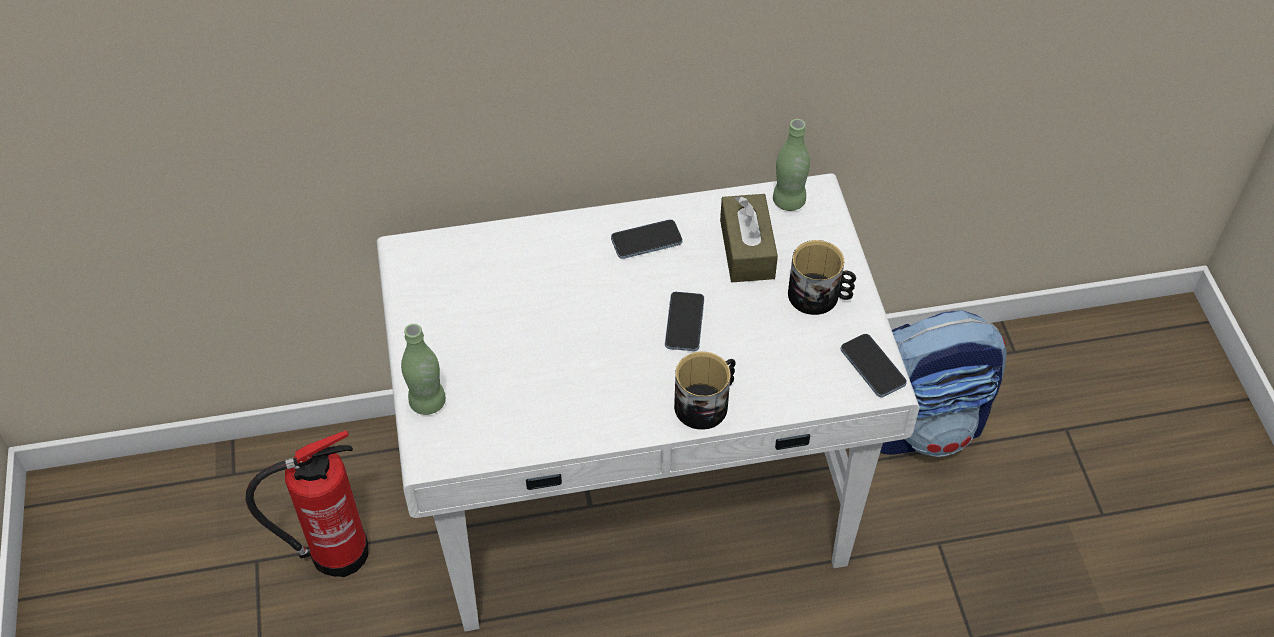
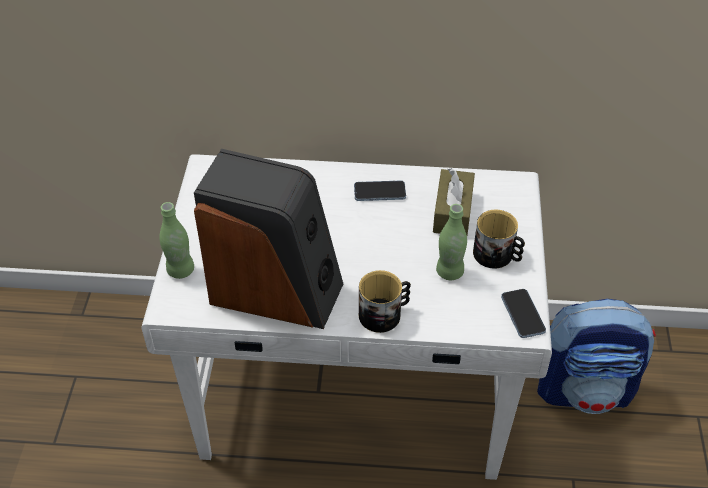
camera: 15 degrees right, 5 degrees down
fire extinguisher [245,430,368,577] -> none
phone [665,292,704,351] -> none
green bottle [773,119,810,211] -> green bottle moved to [436,204,467,280]
none -> speaker [194,149,343,329]

